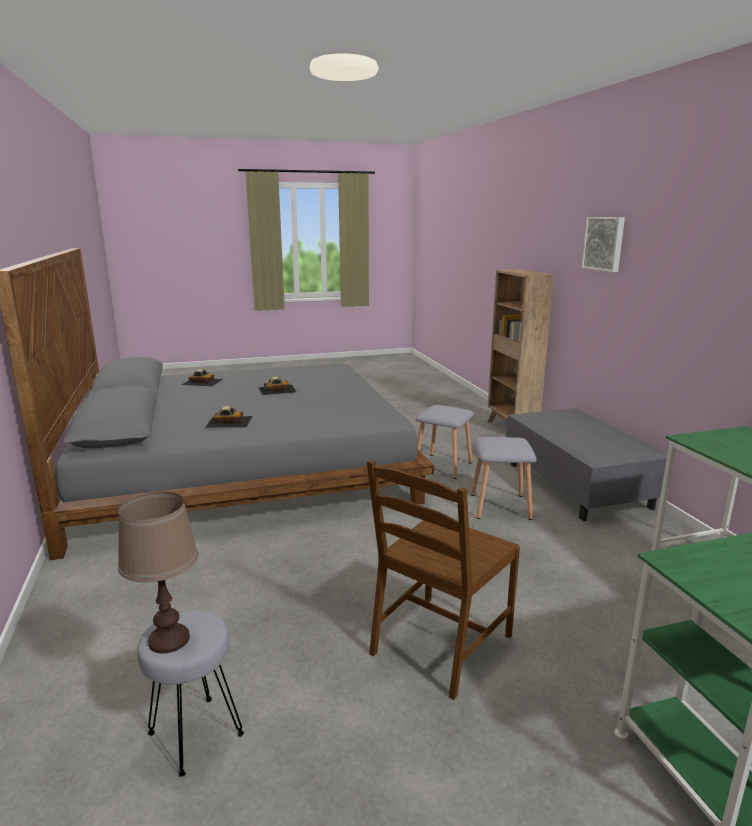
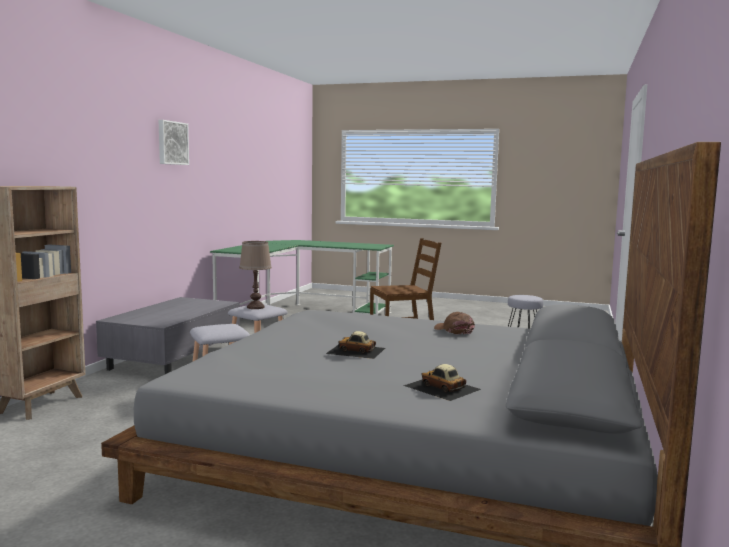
camera: 145 degrees left, 10 degrees down
brown table lamp [118,491,198,654] -> brown table lamp moved to [239,241,272,309]
toy car [205,406,252,428] -> brown cap [434,312,475,334]
picture [582,217,625,272] -> picture moved to [159,120,189,165]

